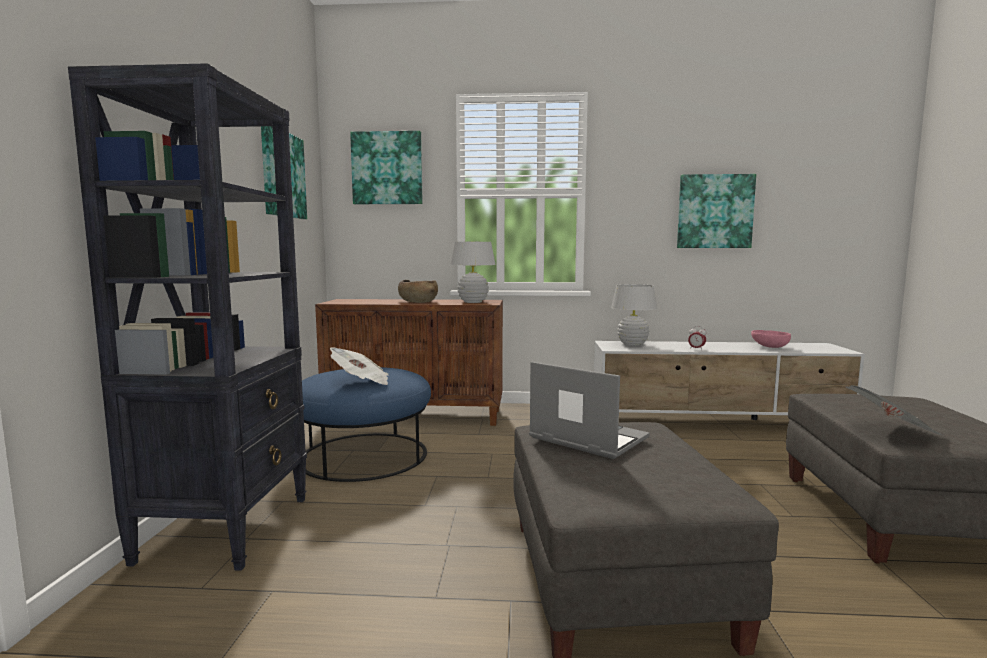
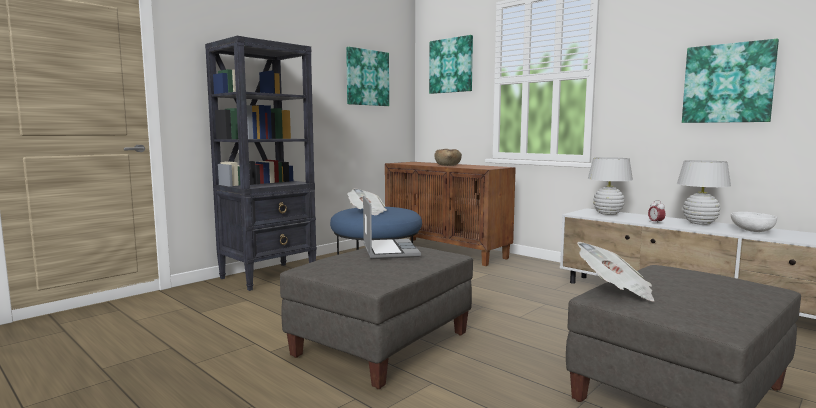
camera: 40 degrees right, 0 degrees up
white table lamp [451,242,496,303] -> white table lamp moved to [677,160,731,225]
pink bowl [751,330,791,348] -> white bowl [731,212,777,232]

